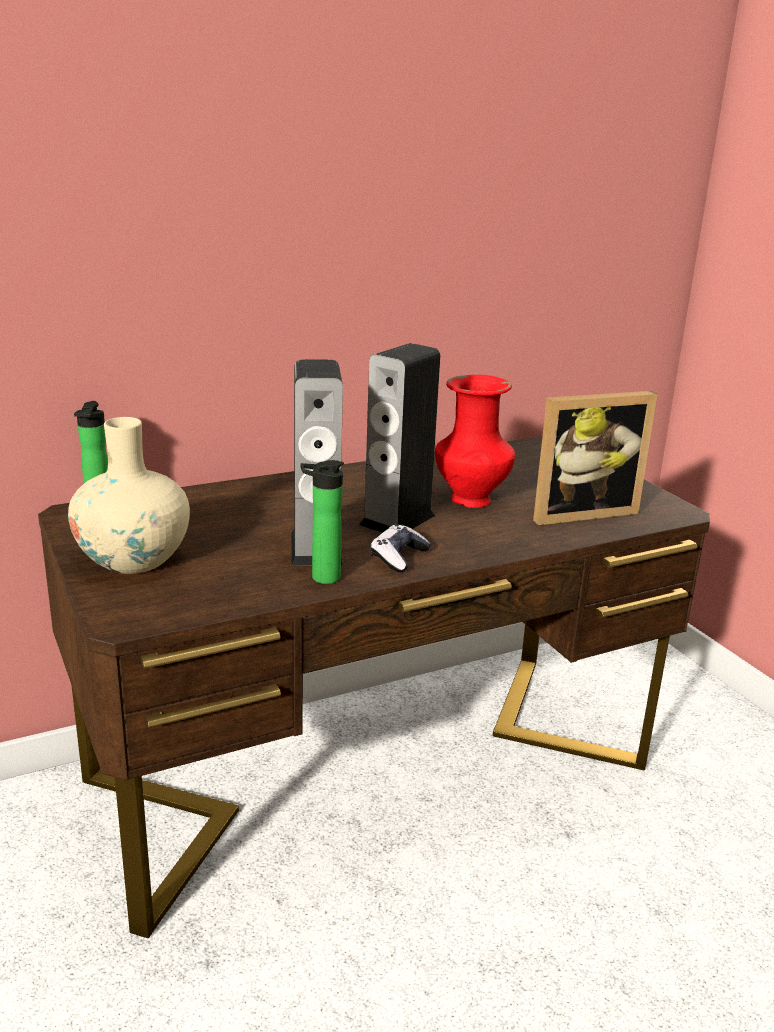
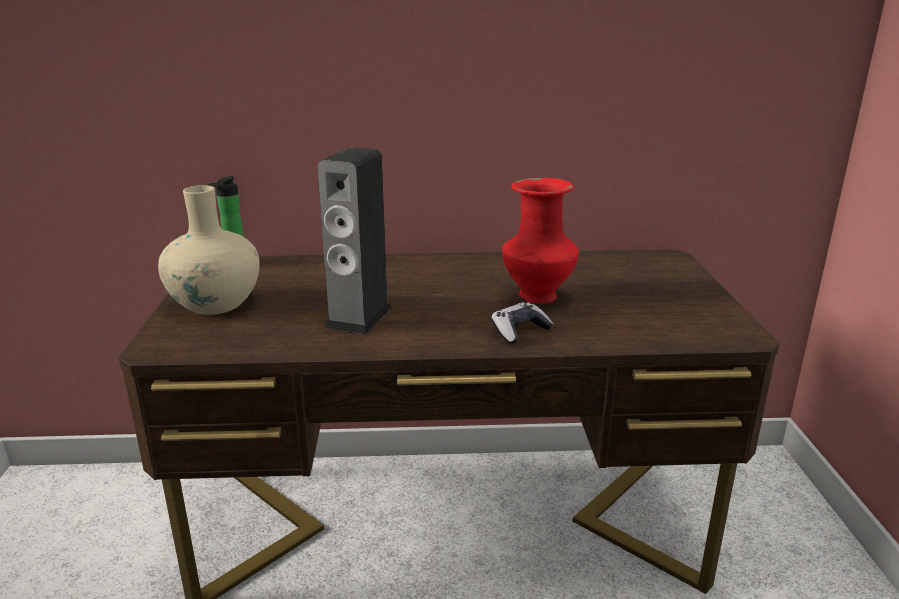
camera: 25 degrees right, 0 degrees up
bottle [301,460,344,584] -> none
speaker [360,343,440,533] -> none
game controller [370,525,431,572] -> game controller moved to [491,302,554,344]
picture frame [533,391,657,525] -> none

